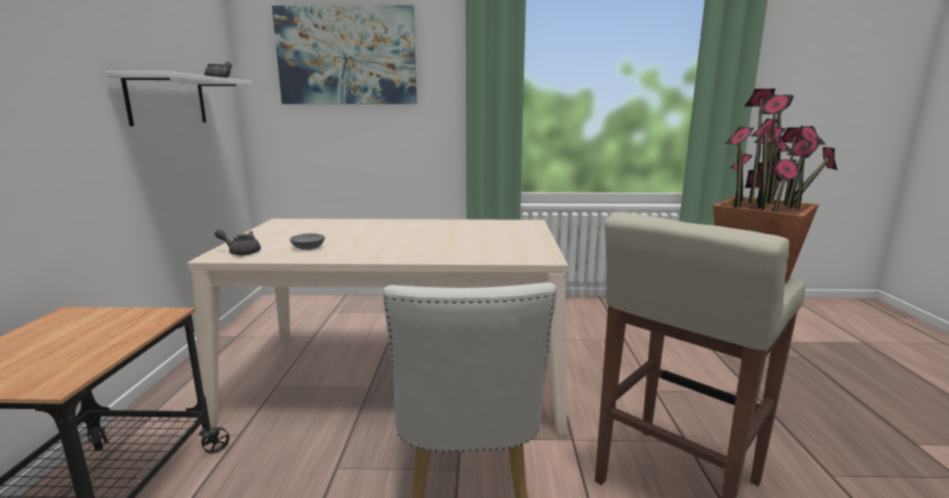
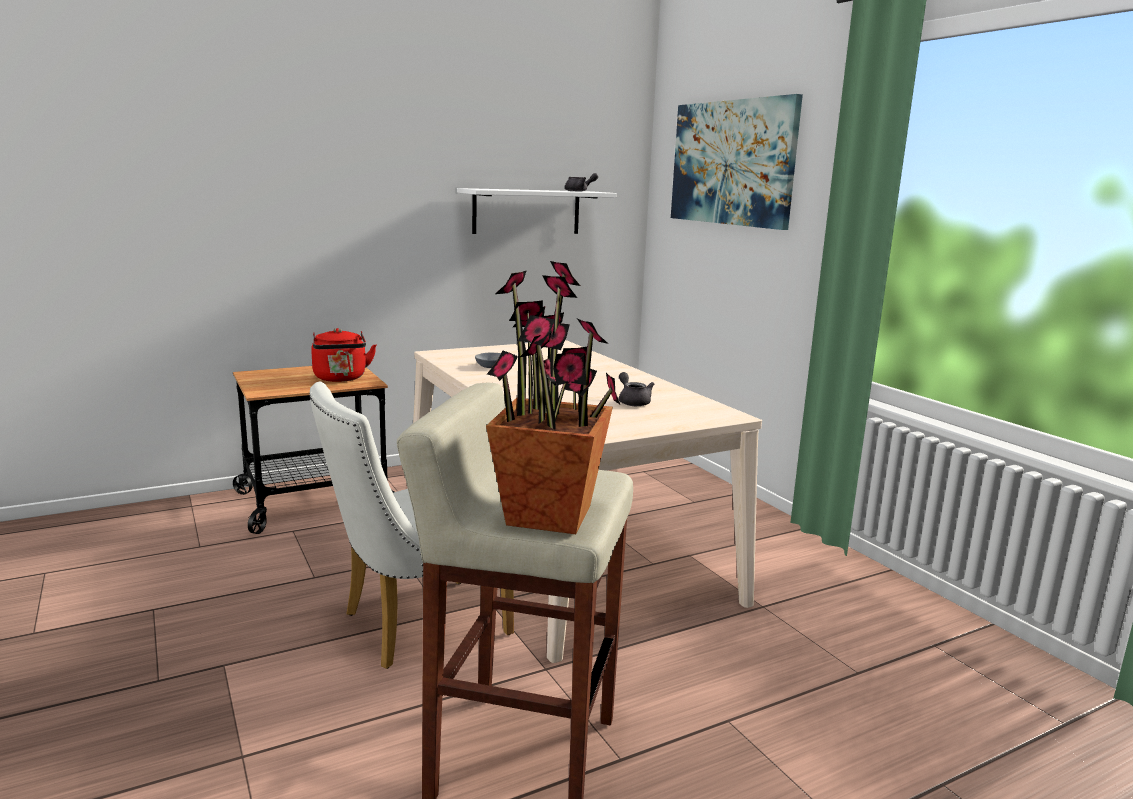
camera: 60 degrees right, 0 degrees up
grey teapot [215,229,261,255] -> grey teapot moved to [619,372,654,406]
none -> red kettle [311,328,376,382]

